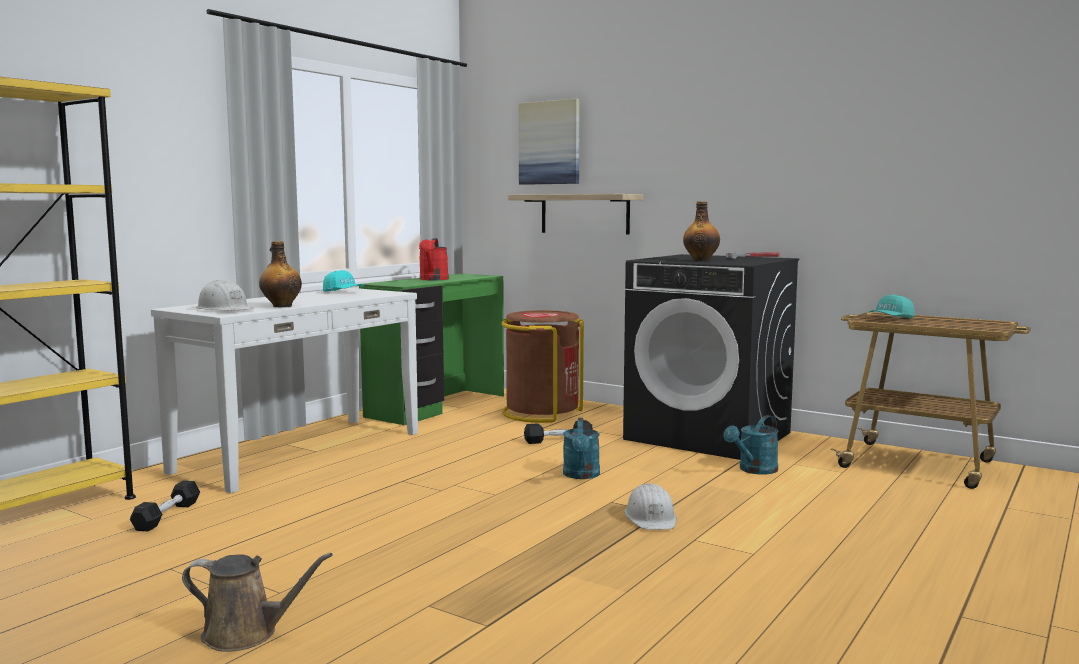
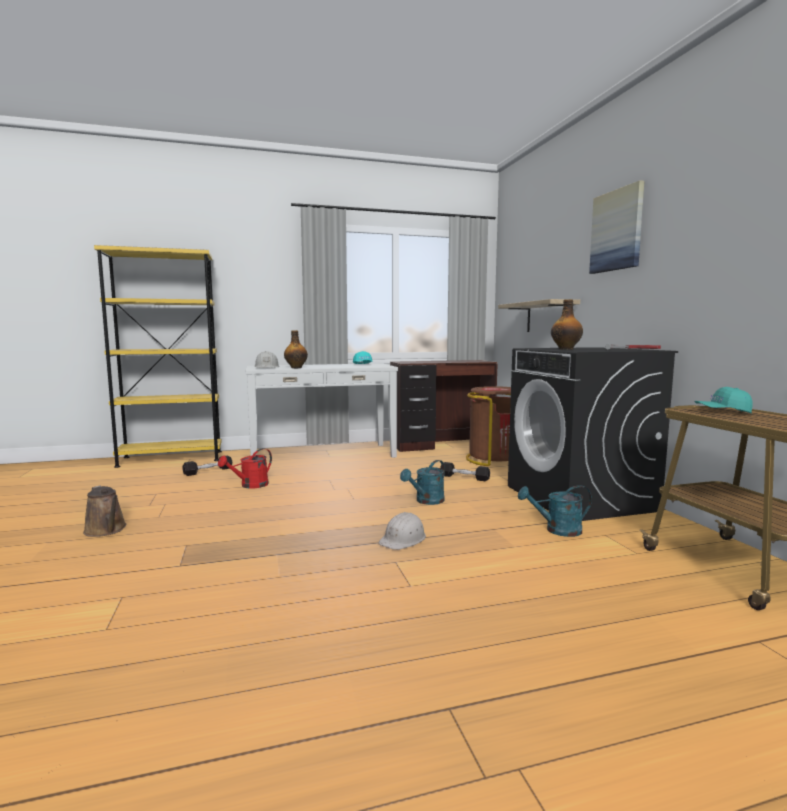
camera: 40 degrees right, 0 degrees up
green desk [359,274,504,426] -> brown desk [390,360,497,452]
red watering can [419,238,449,281] -> red watering can moved to [218,448,272,489]
picture [519,99,580,185] -> picture moved to [589,180,645,274]

